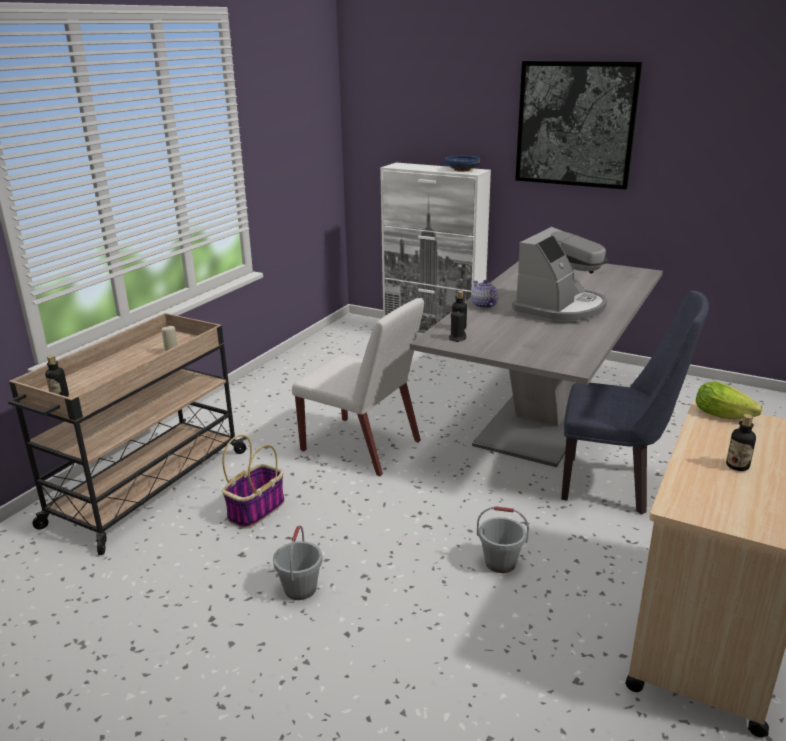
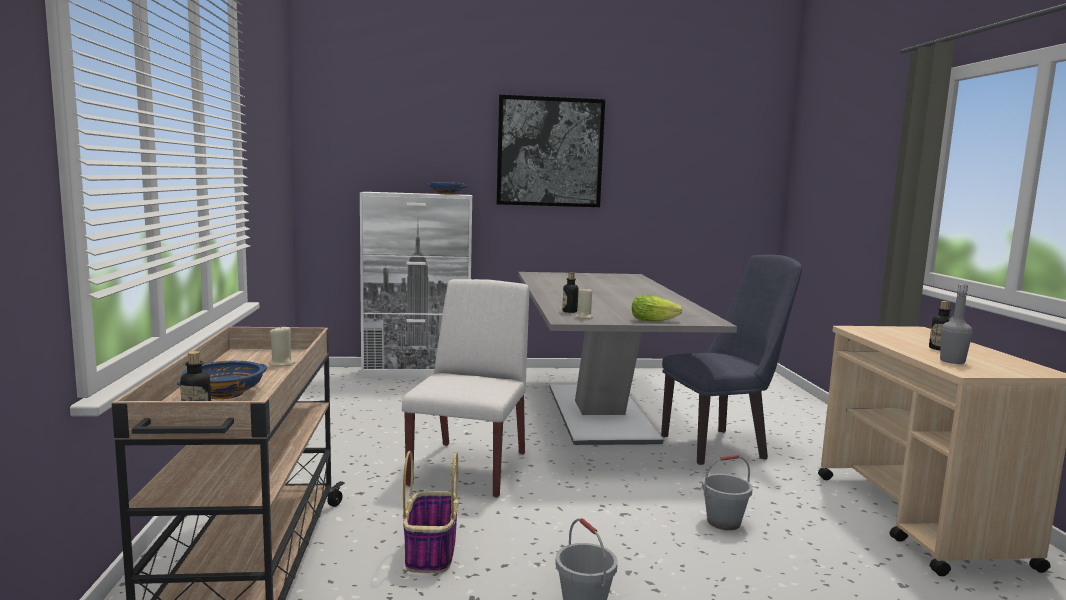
camera: 35 degrees left, 15 degrees down
white chair [292,298,424,477] -> white chair turned 75 degrees counterclockwise [402,279,529,498]
black candle [449,311,466,342] -> beige candle [576,289,593,319]
teapot [471,280,498,309] -> none
coffee machine [512,227,608,324] -> none
lettuce [696,381,762,419] -> lettuce moved to [632,295,682,322]
none -> blue bowl [177,361,267,399]
none -> grey bottle [940,284,973,364]

